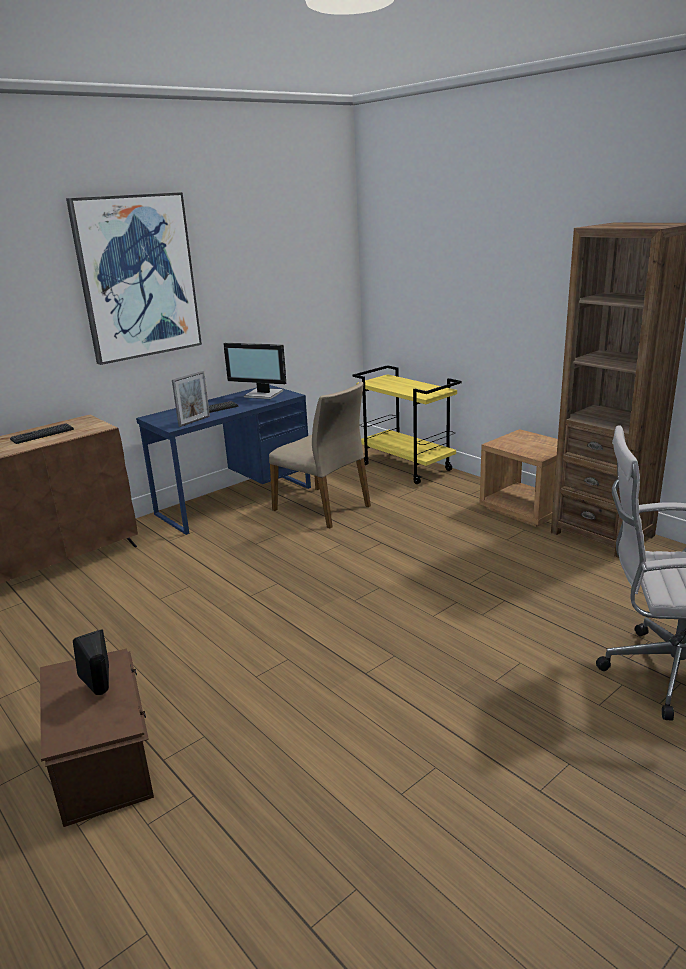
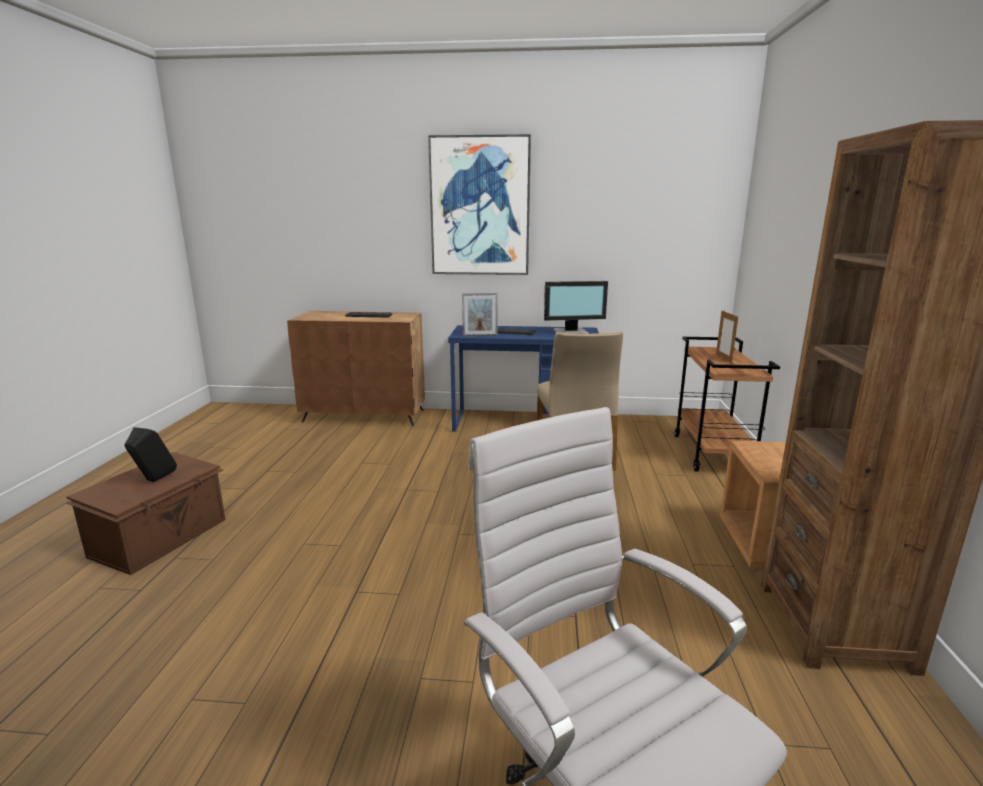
camera: 45 degrees right, 5 degrees down
monitor [223,343,286,399] -> monitor turned 75 degrees counterclockwise [544,281,608,334]
yellow cart [353,365,461,484] -> brown cart [675,337,780,472]
none -> picture frame [716,311,738,363]

